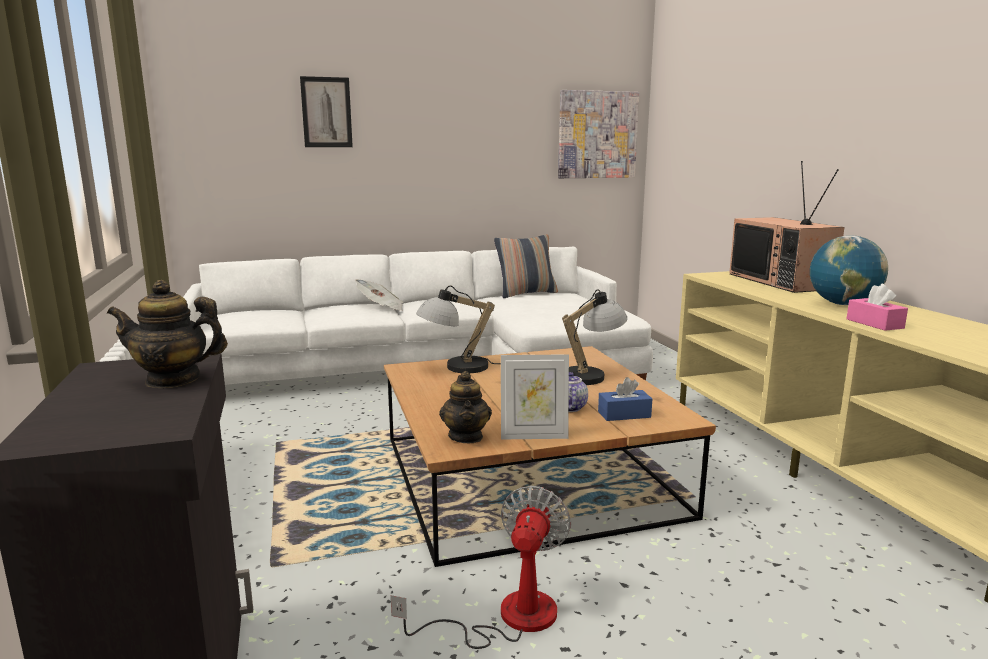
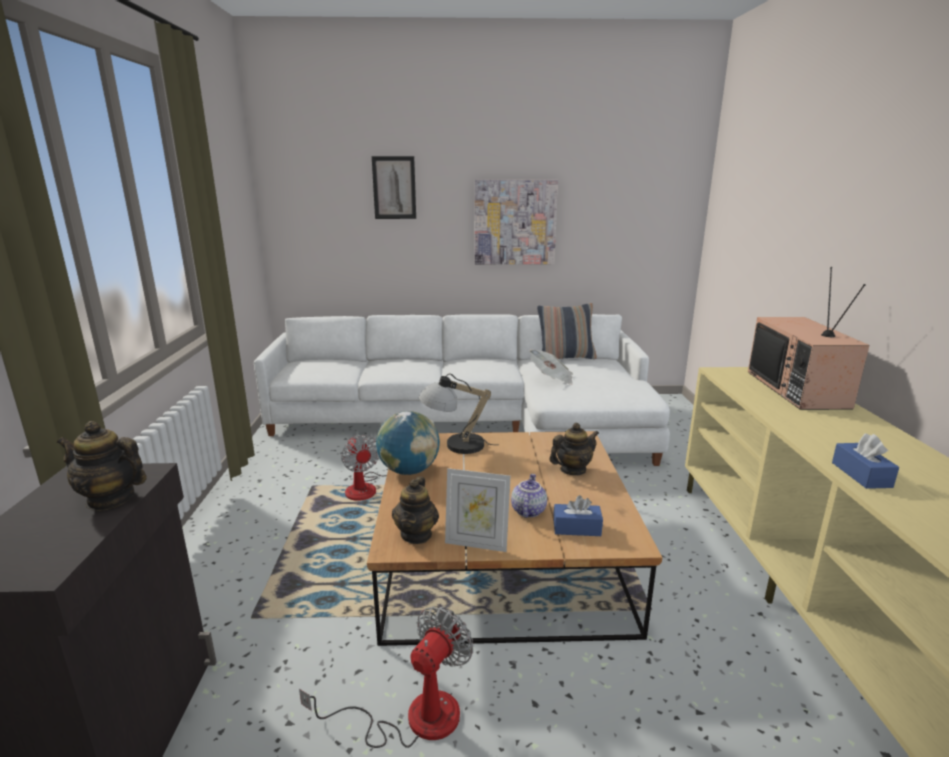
camera: 15 degrees right, 5 degrees up
newspaper [355,279,403,311] -> newspaper moved to [529,349,573,385]
picture [558,90,639,178] -> picture moved to [475,180,558,264]
table lamp [562,289,627,385] -> teapot [549,423,599,475]
globe [810,235,888,305] -> globe moved to [376,411,440,475]
pink tissue box [846,284,908,331] -> blue tissue box [832,434,899,489]
none -> fan [341,435,387,501]

